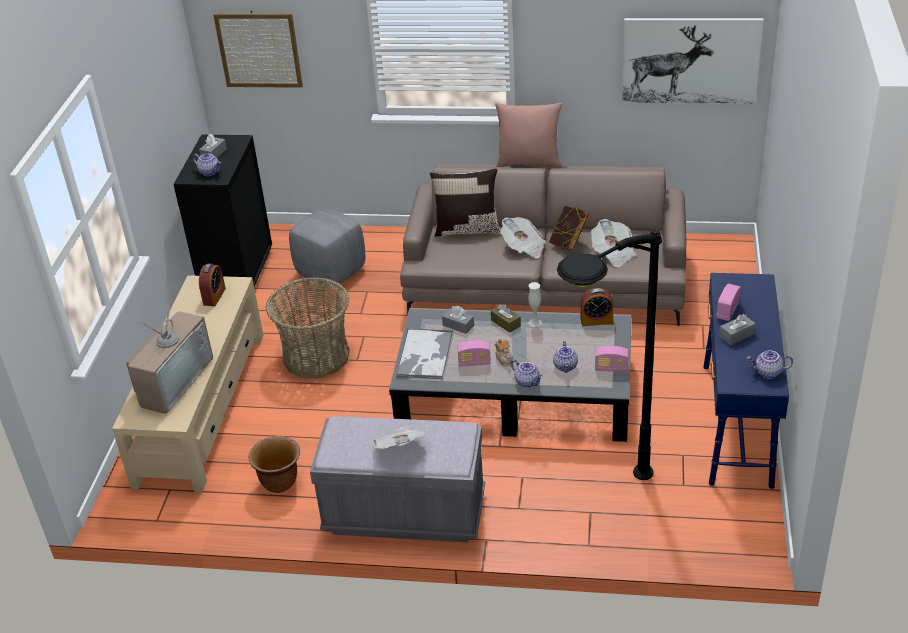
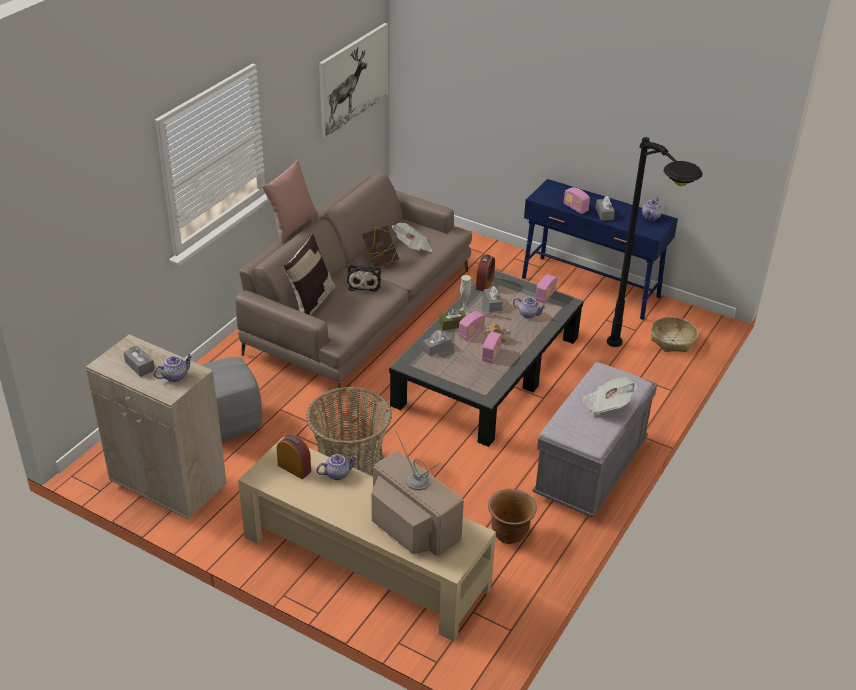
camera: 70 degrees left, 0 degrees up
black cabinet [174,134,272,287] -> beige cabinet [86,334,227,520]
picture [213,11,303,88] -> none
tray [396,329,454,379] -> none
newspaper [500,217,546,258] -> plush toy [347,264,381,292]
teapot [511,360,543,388] -> teapot moved to [317,454,357,480]
none -> radio [459,311,485,340]
none -> grey tissue box [483,286,503,312]
none -> basket [651,317,698,352]

